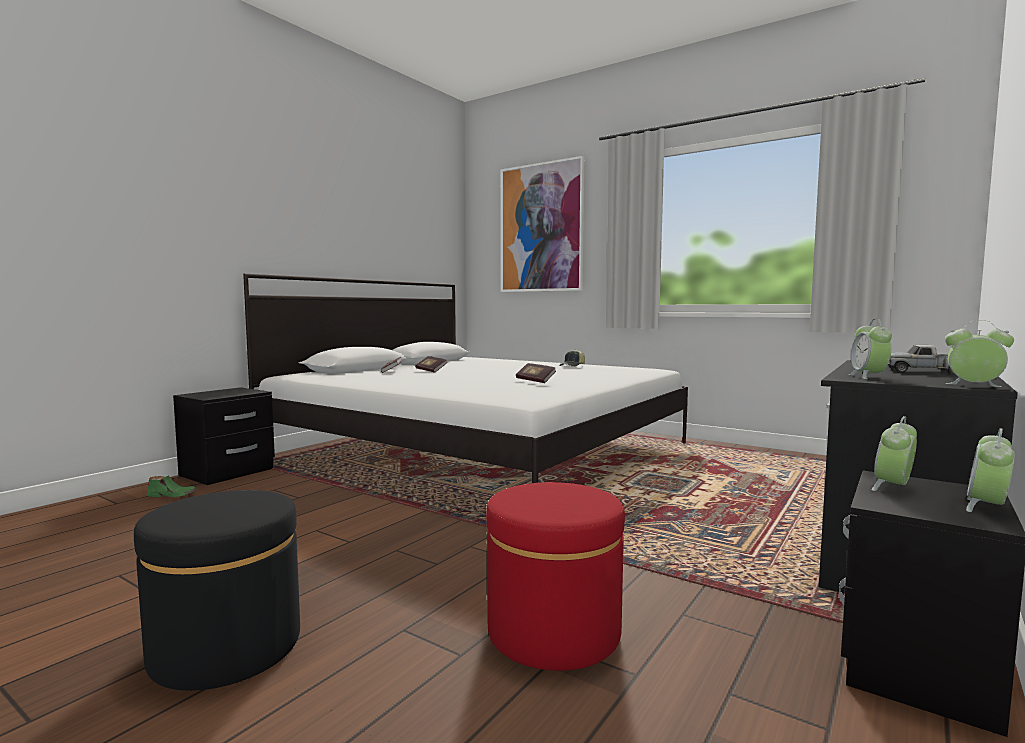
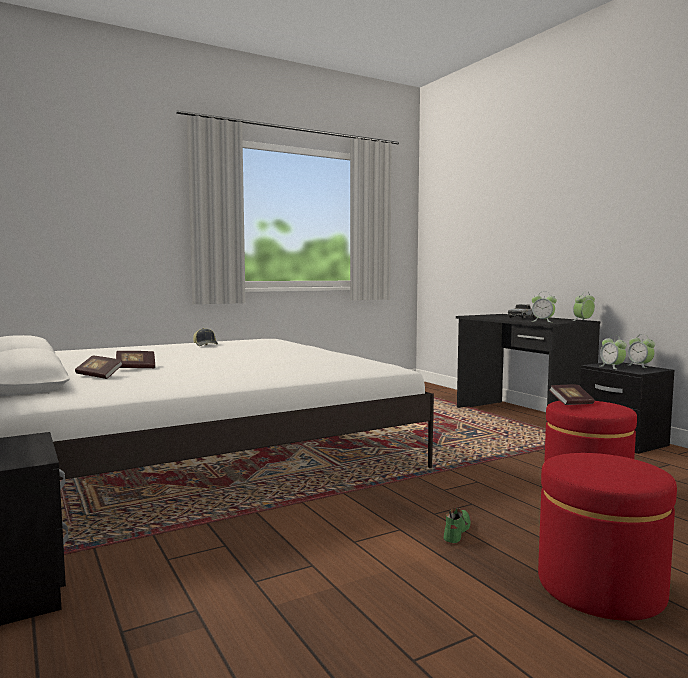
camera: 65 degrees left, 0 degrees up
black ottoman [134,490,300,691] -> red ottoman [538,453,677,621]
green shoe [147,475,197,497] -> green shoe moved to [444,508,471,543]
picture [501,156,584,292] -> none
book [516,363,556,383] -> book moved to [549,385,595,405]

